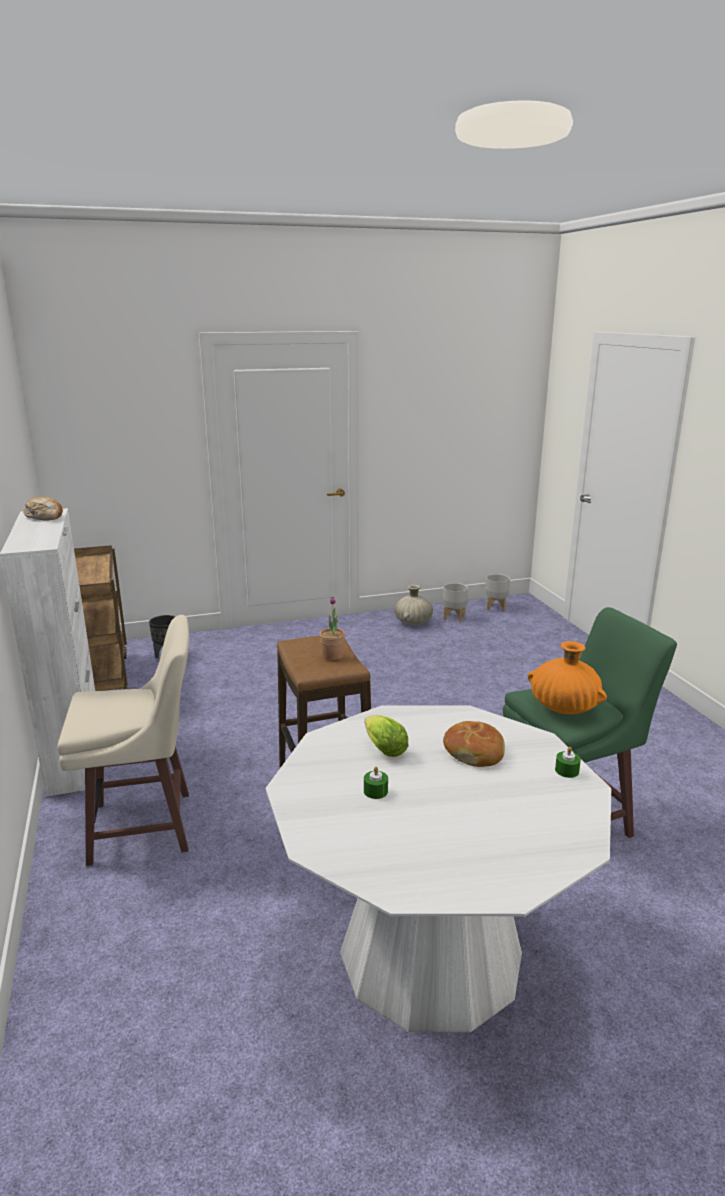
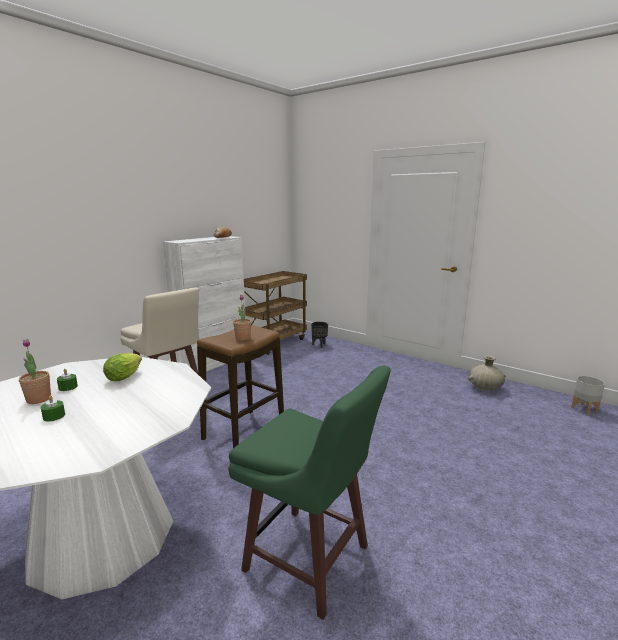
camera: 55 degrees right, 5 degrees down
grey planter [443,583,468,622] -> none
bread [443,721,505,767] -> none
orange vase [528,641,607,714] -> none
green candle [555,747,581,778] -> green candle moved to [41,395,65,421]
none -> potted plant [19,339,51,404]

